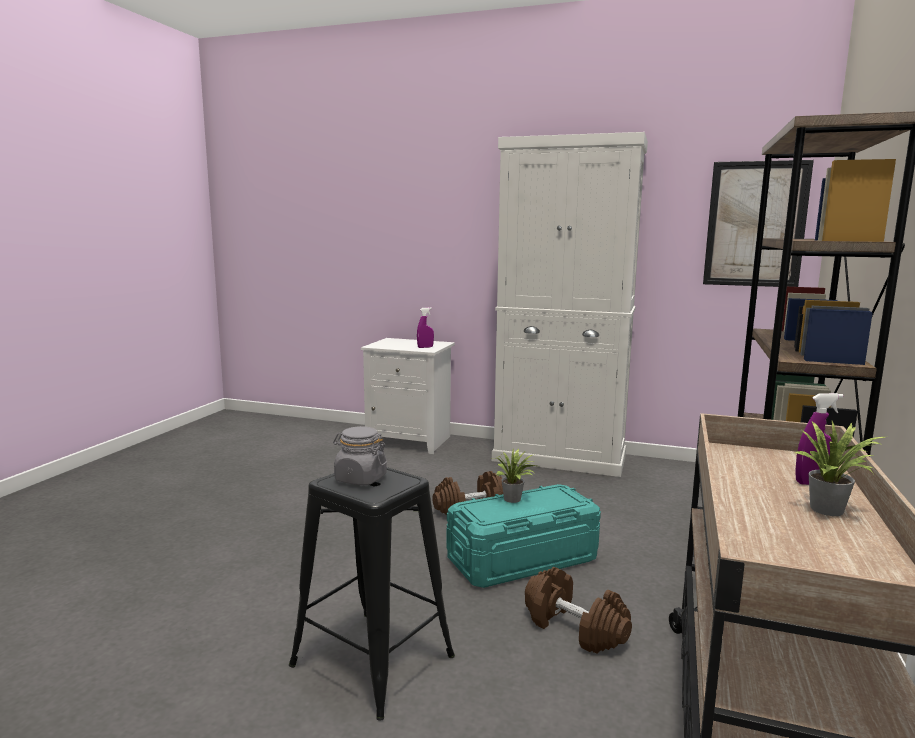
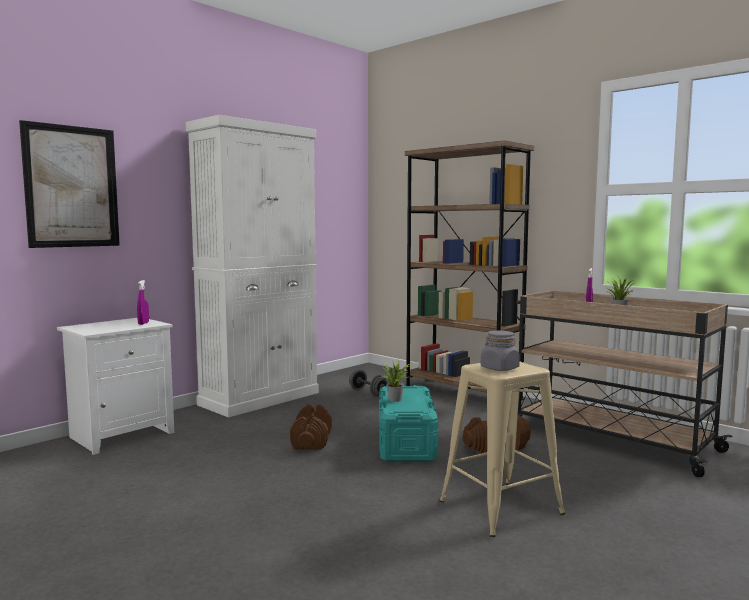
camera: 65 degrees left, 5 degrees down
black stool [289,467,455,720] -> beige stool [439,362,566,537]
picture [703,160,814,287] -> picture moved to [19,120,120,248]
none -> grey dumbbell [349,370,388,397]

